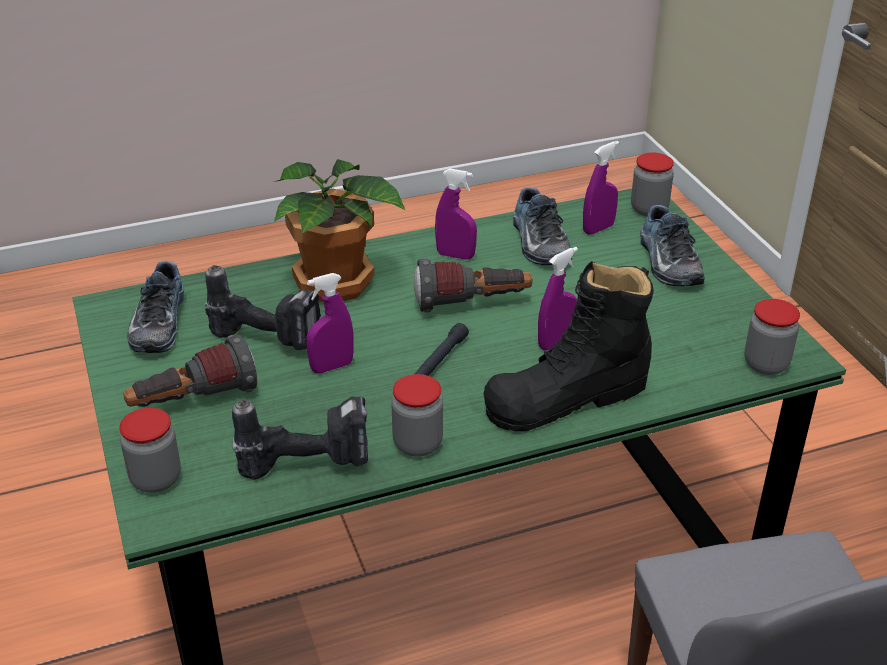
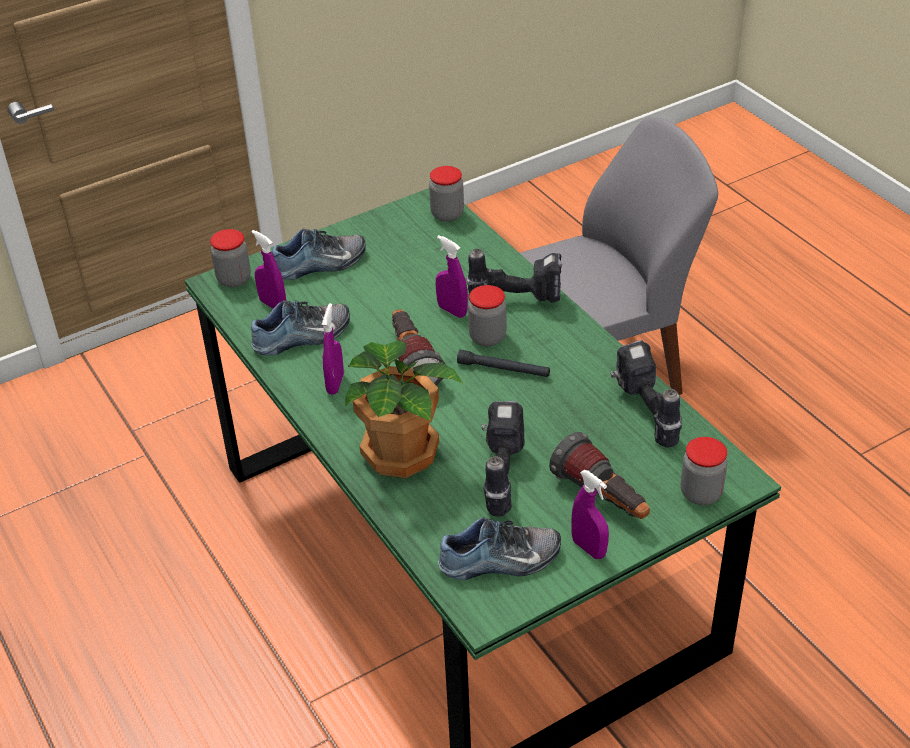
camera: 100 degrees left, 5 degrees up
purple spray bottle [306,273,354,373] -> purple spray bottle moved to [571,470,609,559]
jar [391,374,443,457] -> jar moved to [468,285,506,346]
black boot [484,261,654,431] -> power drill [466,249,562,302]

